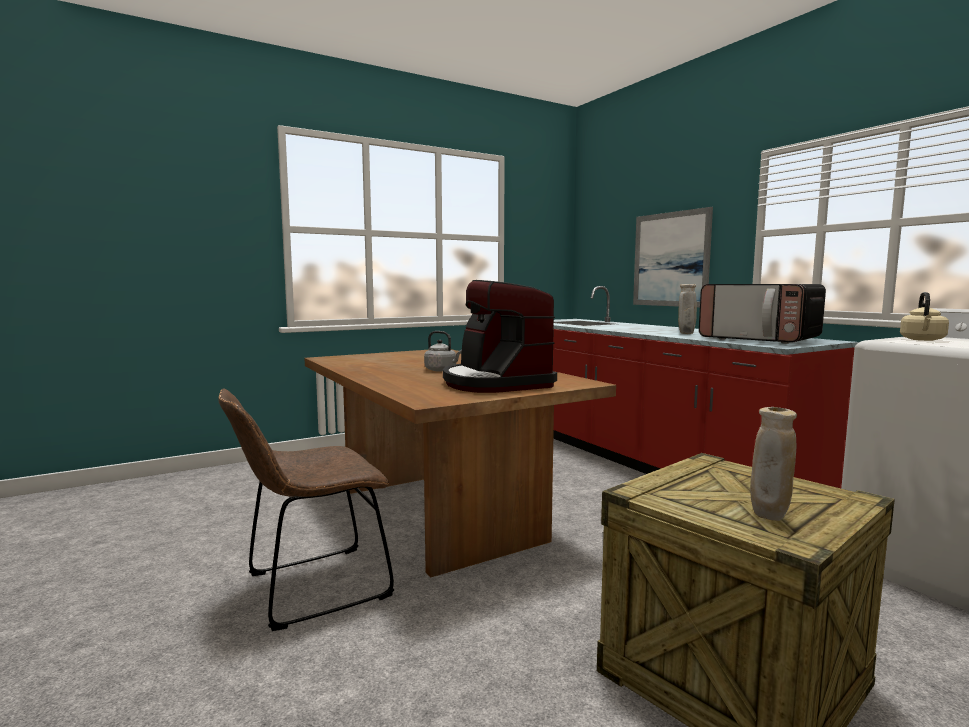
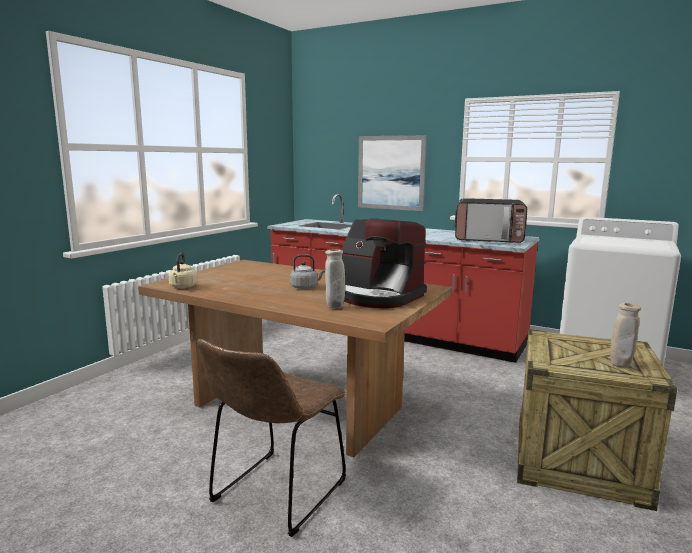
camera: 30 degrees left, 5 degrees up
beige vase [678,284,697,334] -> beige vase moved to [325,249,345,309]
beige kettle [900,292,949,341] -> beige kettle moved to [168,253,198,288]

